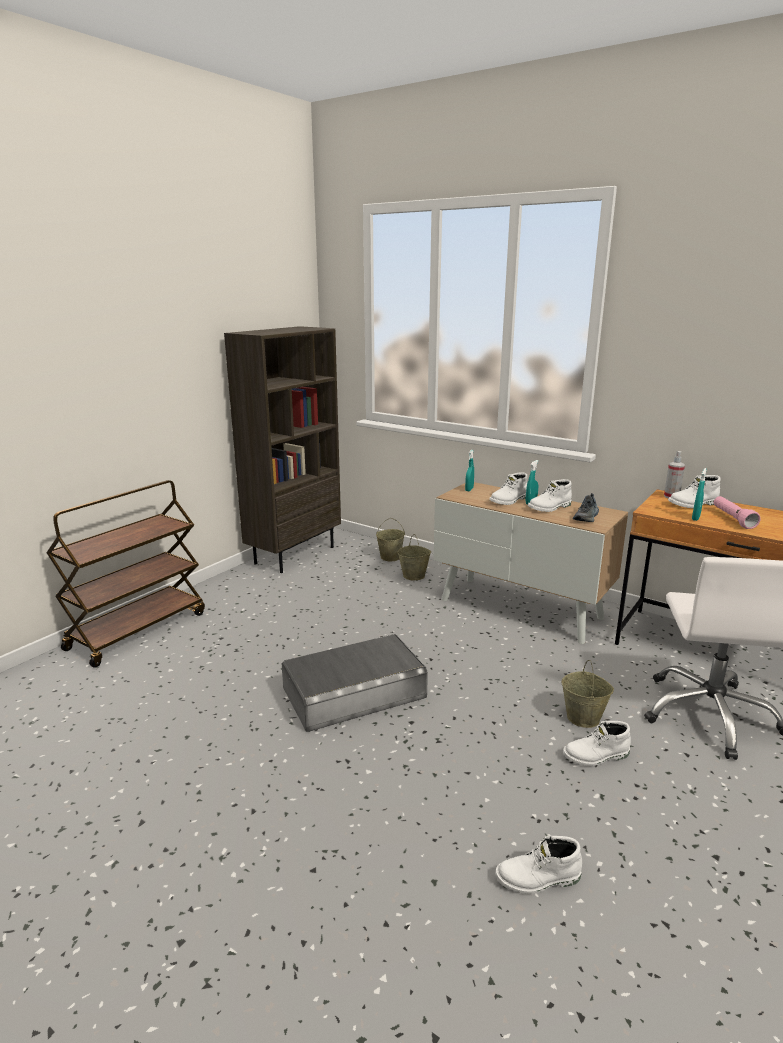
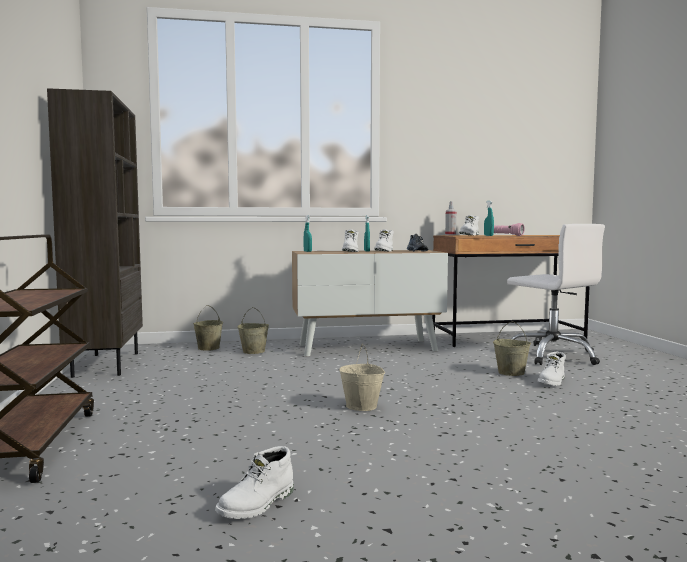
camera: 45 degrees left, 15 degrees down
grey storage box [282,634,428,732] -> beige bucket [339,343,385,411]
white boot [495,835,582,894] -> white boot moved to [215,446,294,519]

